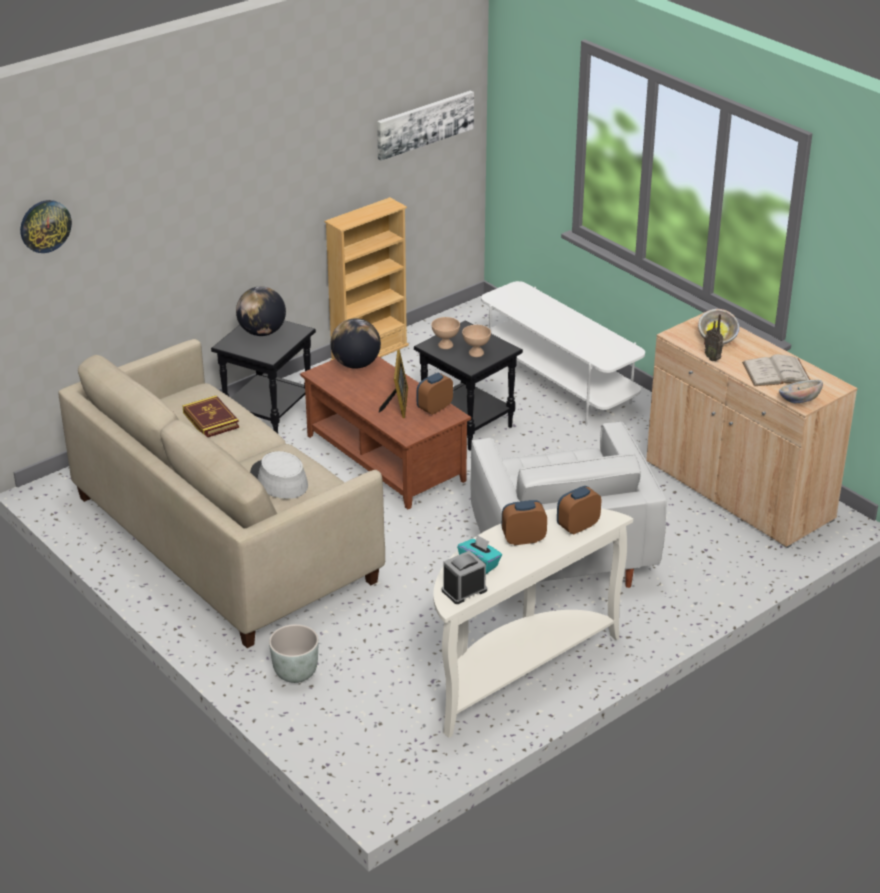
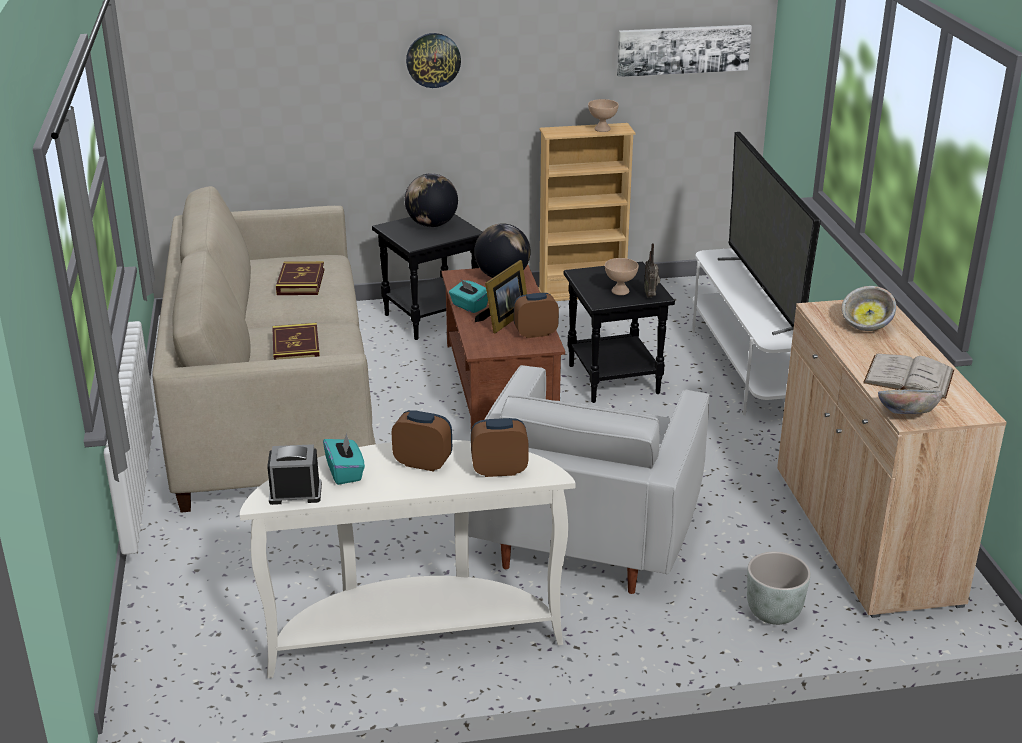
camera: 30 degrees right, 5 degrees down
wall clock [20,200,72,253] -> wall clock moved to [406,33,461,88]
grey hat [250,451,308,499] -> book [272,323,320,360]
grey planter [269,624,319,683] -> grey planter moved to [747,552,811,625]
beige bowl [432,317,460,349] -> beige bowl moved to [588,99,619,132]
radio [704,314,724,361] -> radio moved to [644,243,660,297]
none -> turquoise tissue box [449,280,488,313]
none -> television [718,132,821,335]

